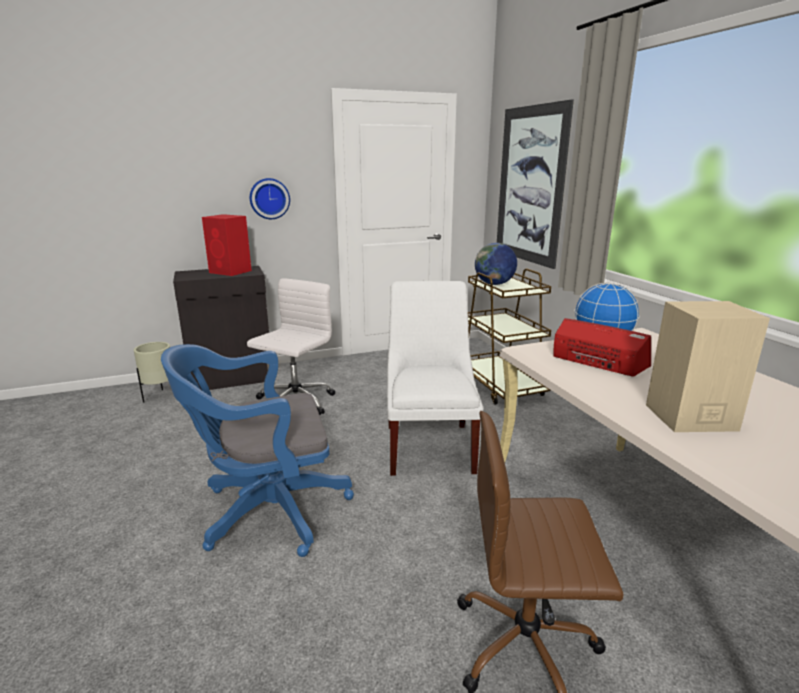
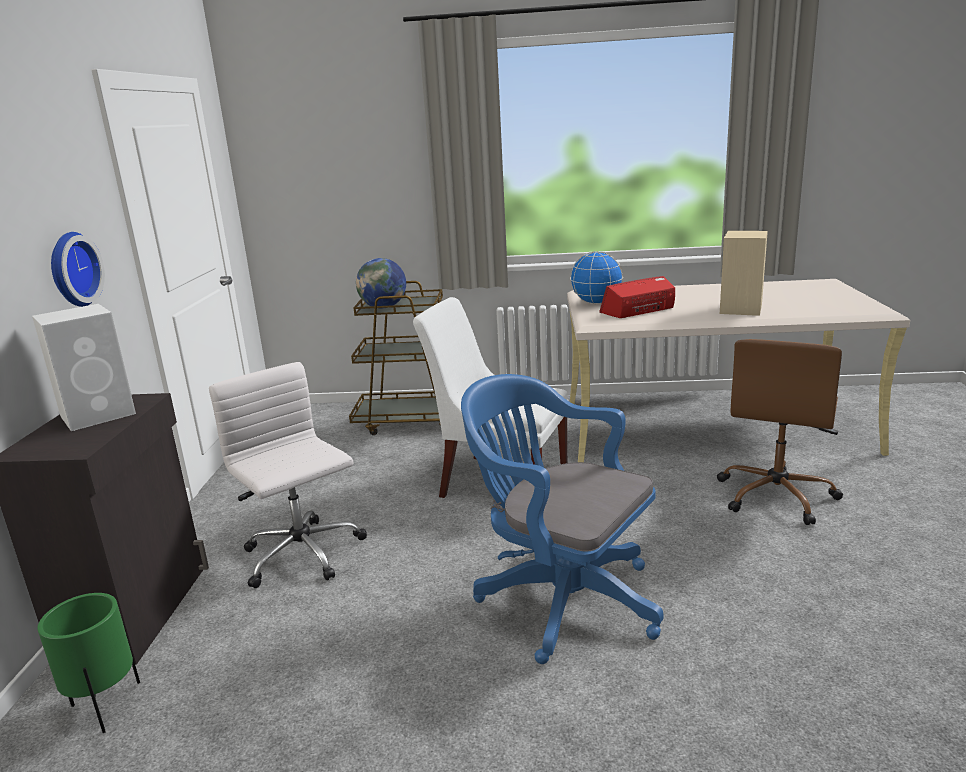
camera: 65 degrees left, 0 degrees up
beige planter [134,342,170,403] -> green planter [37,593,140,733]
blue office chair [161,344,354,557] -> blue office chair turned 120 degrees clockwise [461,374,663,664]
red speaker [202,214,252,276] -> white speaker [32,304,136,431]
picture [497,99,574,269] -> none

